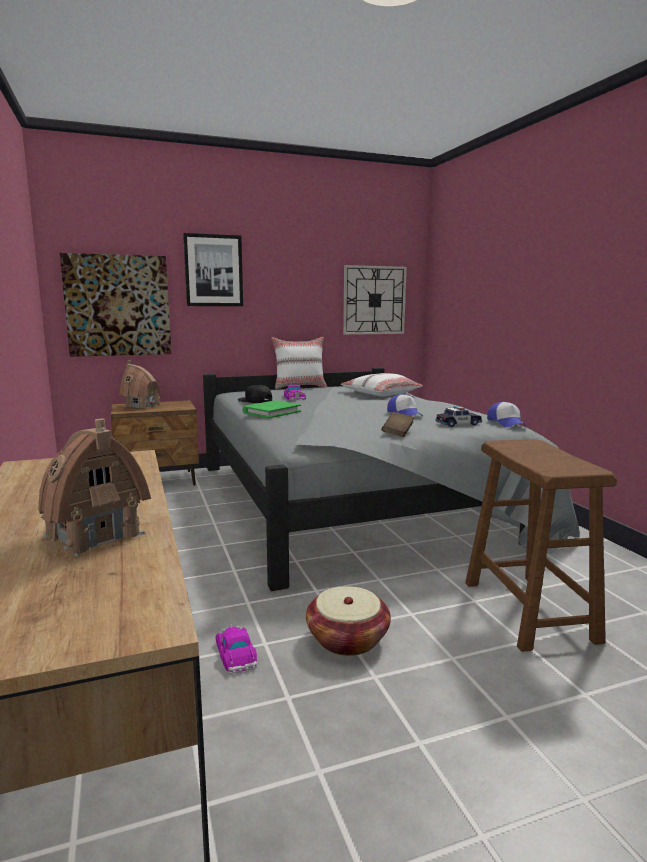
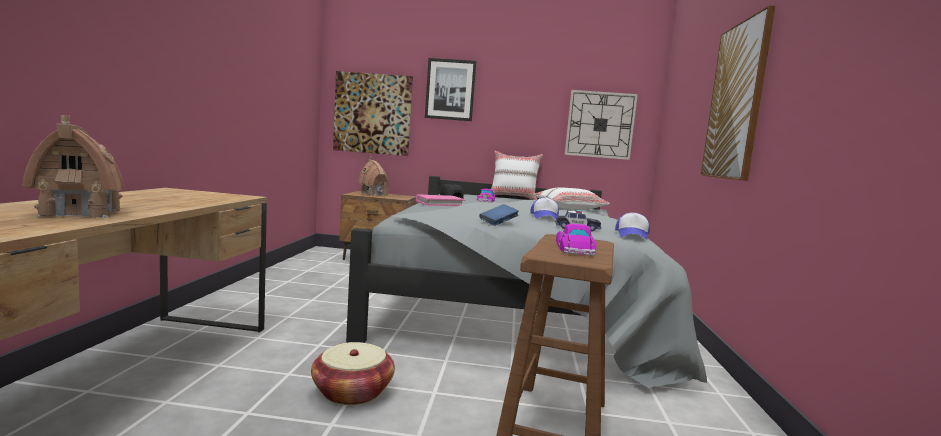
camera: 25 degrees right, 5 degrees down
toy car [216,623,257,674] -> toy car moved to [556,224,597,256]
green book [242,400,301,418] -> pink book [416,194,465,206]
brown book [382,412,415,437] -> blue book [479,204,519,226]
none -> picture [701,5,776,181]

